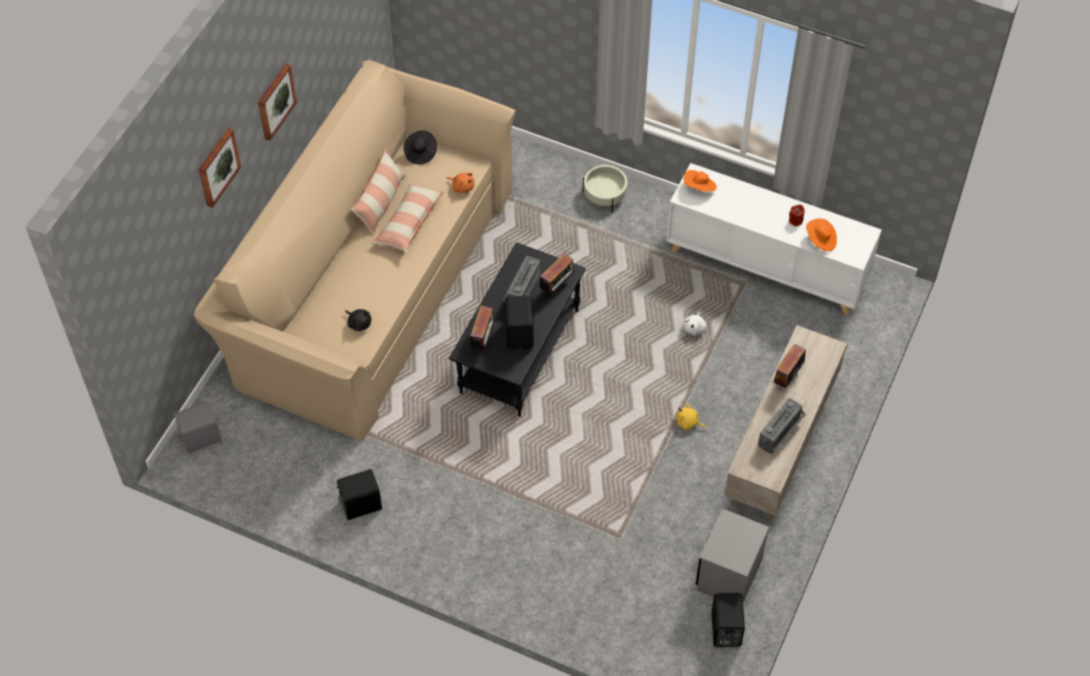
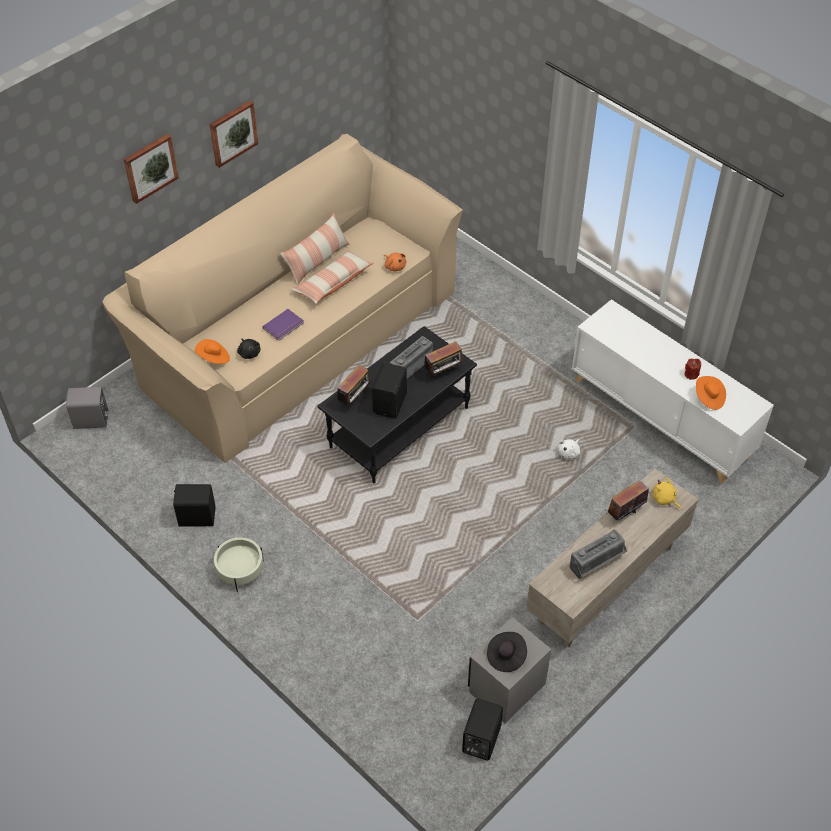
camera: 20 degrees right, 5 degrees down
black hat [404,130,437,164] -> black hat moved to [487,632,527,672]
beige planter [583,165,627,213] -> beige planter moved to [214,537,264,592]
yellow plush toy [676,403,707,430] -> yellow plush toy moved to [653,478,682,510]
orange hat [684,170,717,192] -> orange hat moved to [195,339,230,364]
none -> purple book [263,309,304,341]

